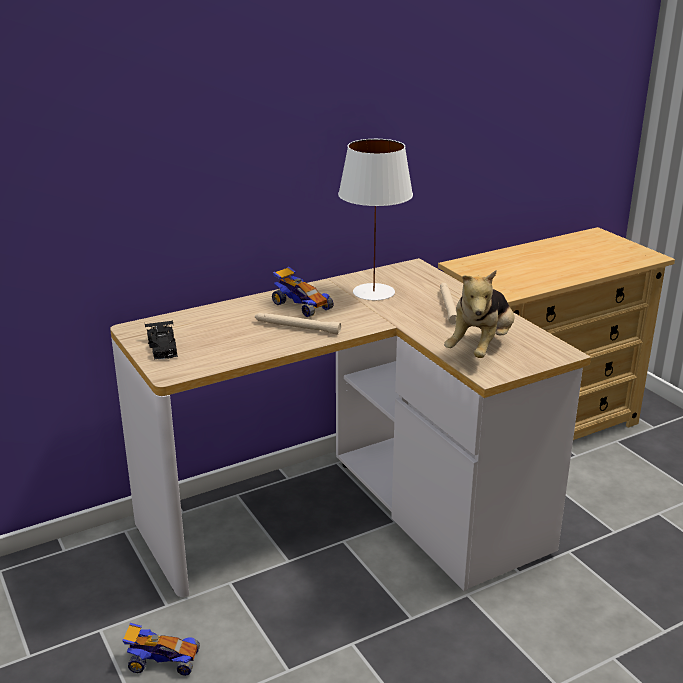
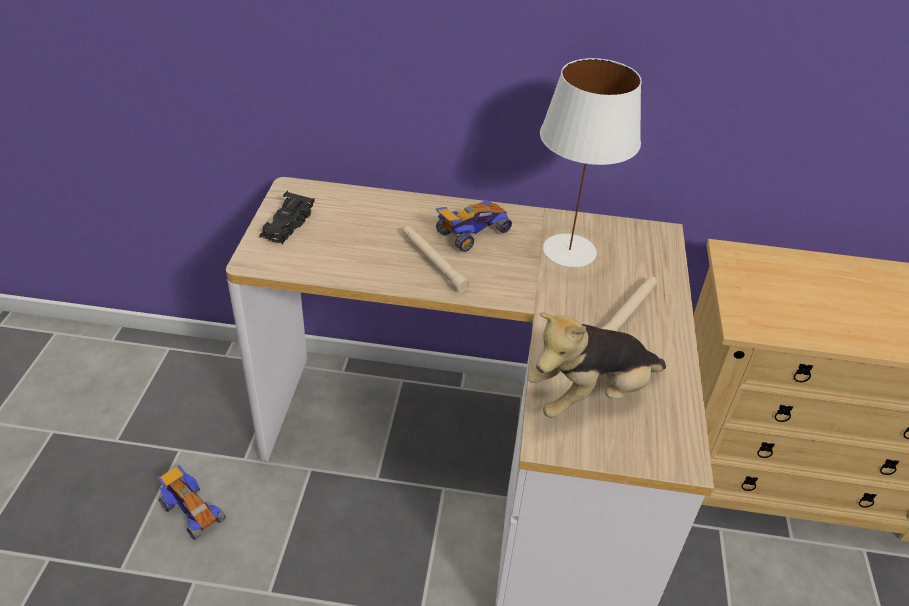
camera: 35 degrees right, 15 degrees up
toy car [272,267,333,317] -> toy car turned 120 degrees counterclockwise [436,200,512,252]

